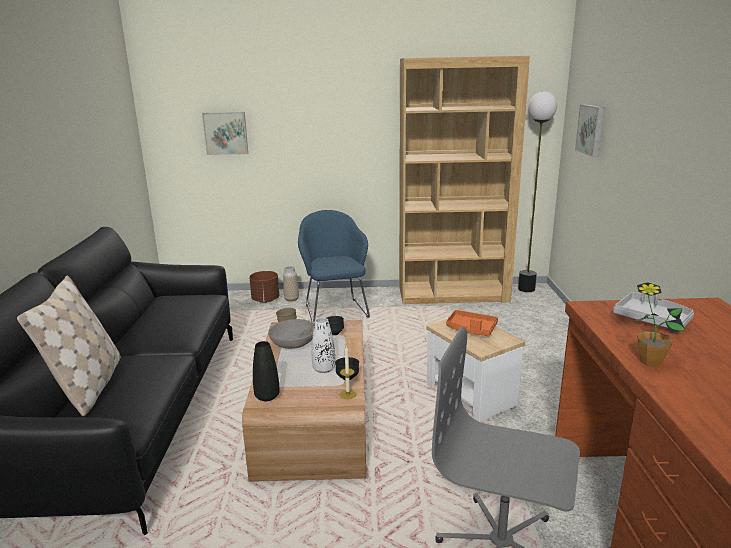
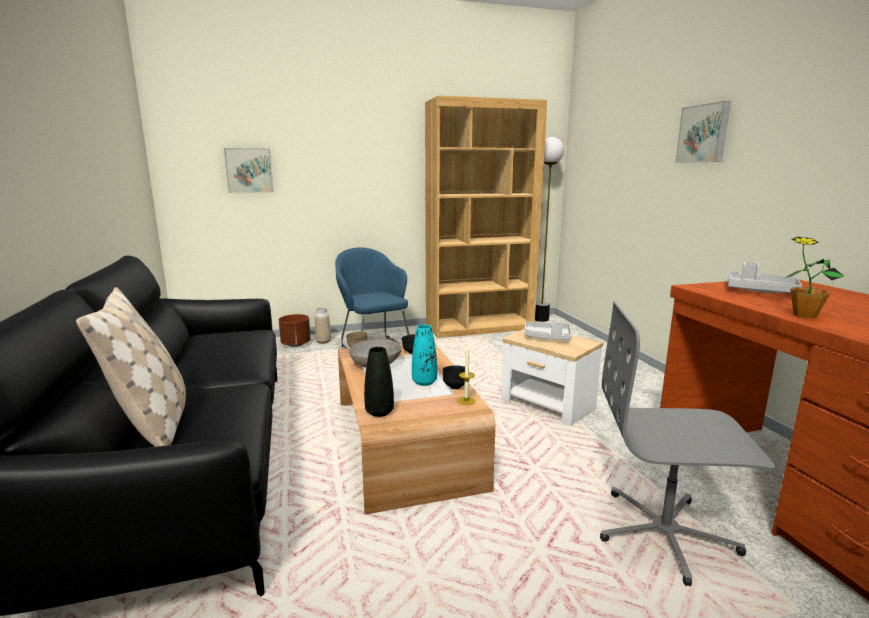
camera: 15 degrees left, 5 degrees down
white vase [312,317,335,373] -> turquoise vase [412,325,437,386]
orange tray [446,310,498,336] -> grey tray [524,322,572,340]
picture [575,104,604,157] -> picture moved to [675,101,731,163]

